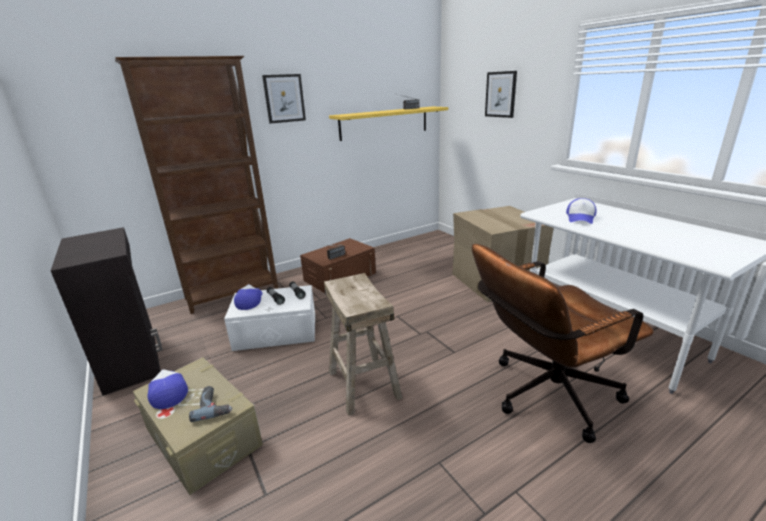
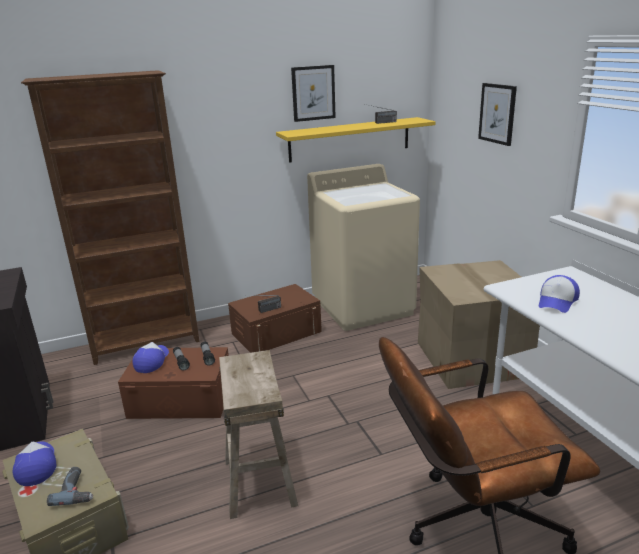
camera: 10 degrees right, 0 degrees up
white storage box [224,285,315,351] -> brown storage box [118,347,229,419]
picture [262,74,306,124] -> picture moved to [291,65,336,122]
none -> beige washing machine [307,164,420,331]

